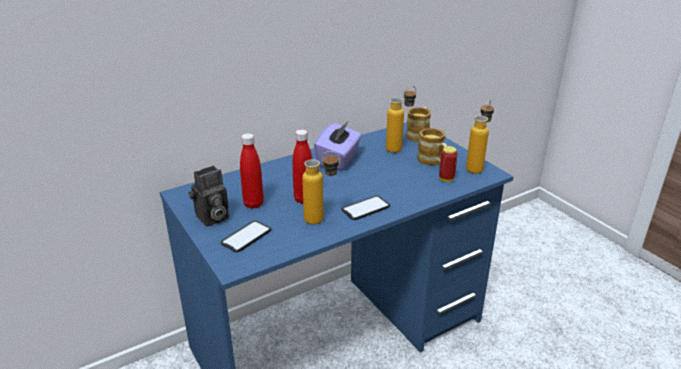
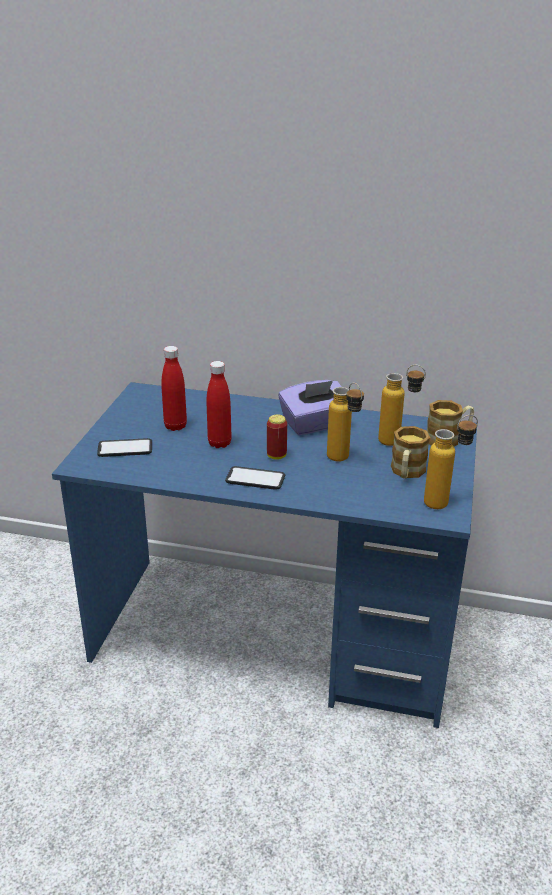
camera: 45 degrees right, 0 degrees up
camera [188,166,229,227] -> none
bottle [302,151,340,225] -> bottle moved to [327,383,364,461]
can [439,146,457,182] -> can moved to [267,414,287,460]

